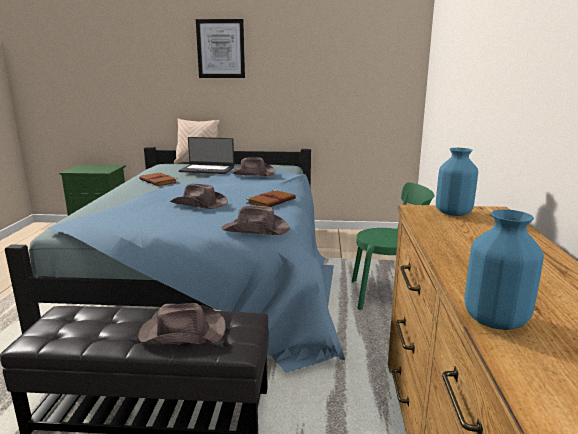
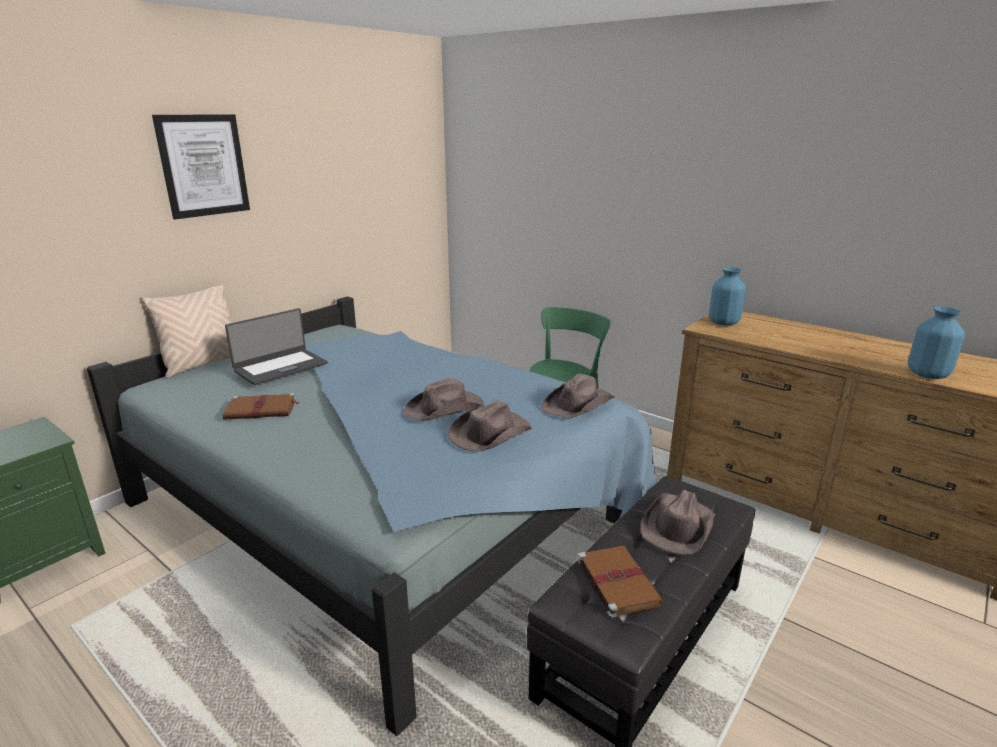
camera: 55 degrees left, 5 degrees up
brown hat [231,157,276,176] -> brown hat moved to [447,400,532,451]
brown book [246,190,296,207] -> brown book moved to [577,546,664,618]

